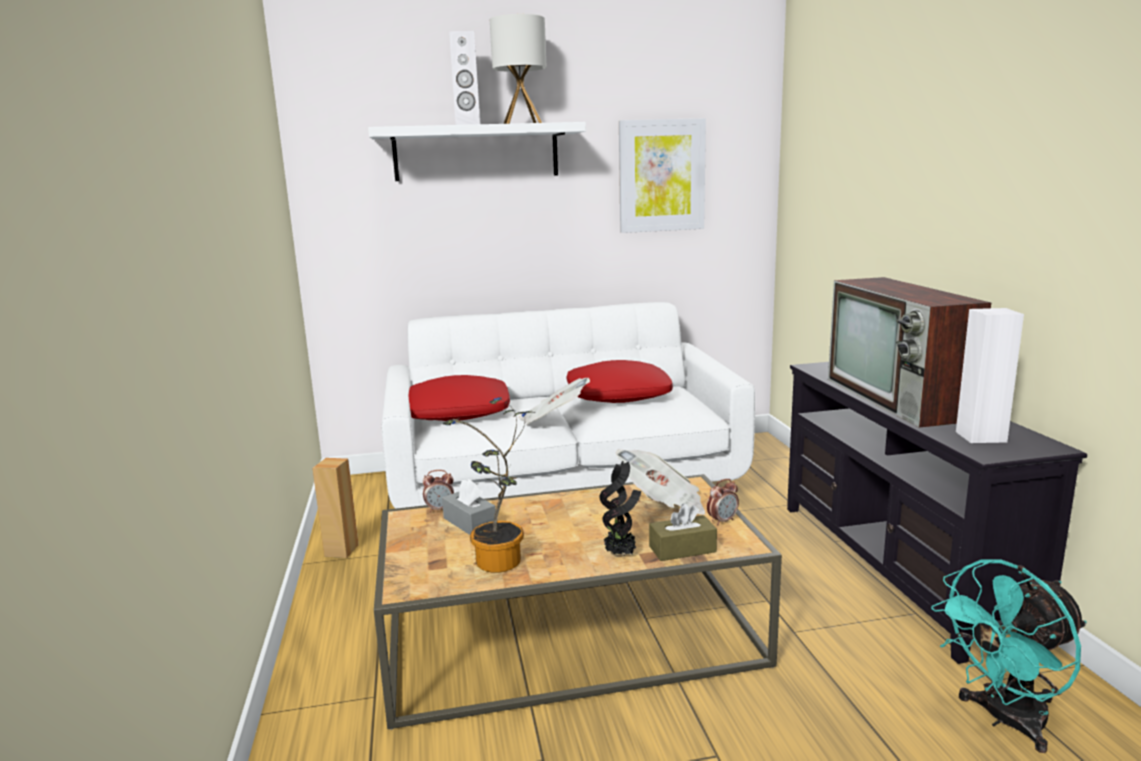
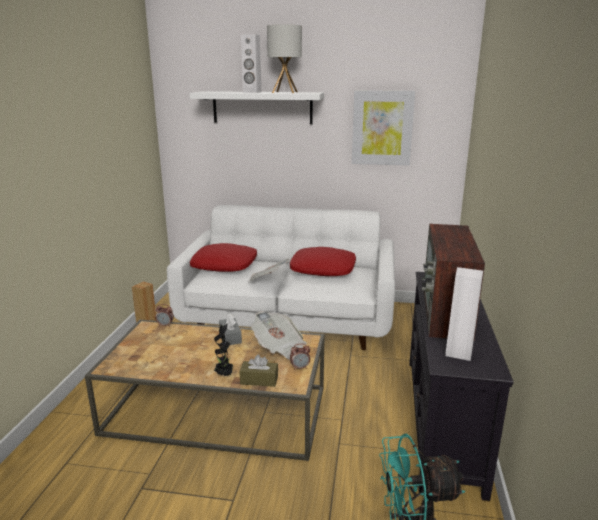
camera: 20 degrees right, 5 degrees up
grey tissue box [442,479,496,535] -> grey tissue box moved to [219,314,242,345]
potted plant [443,397,535,573] -> none

